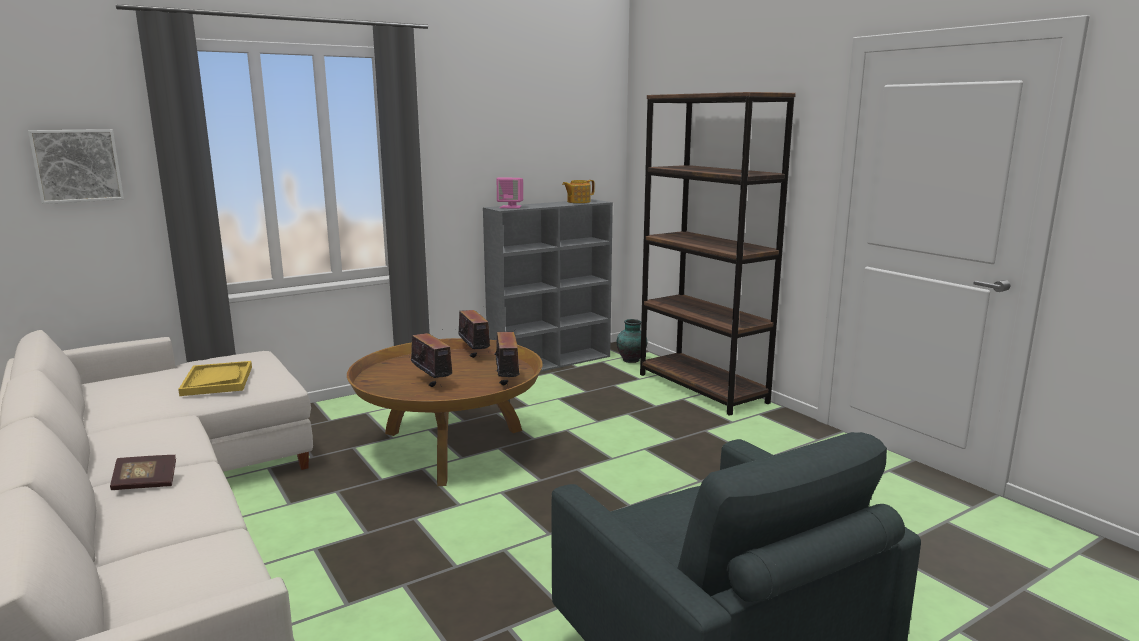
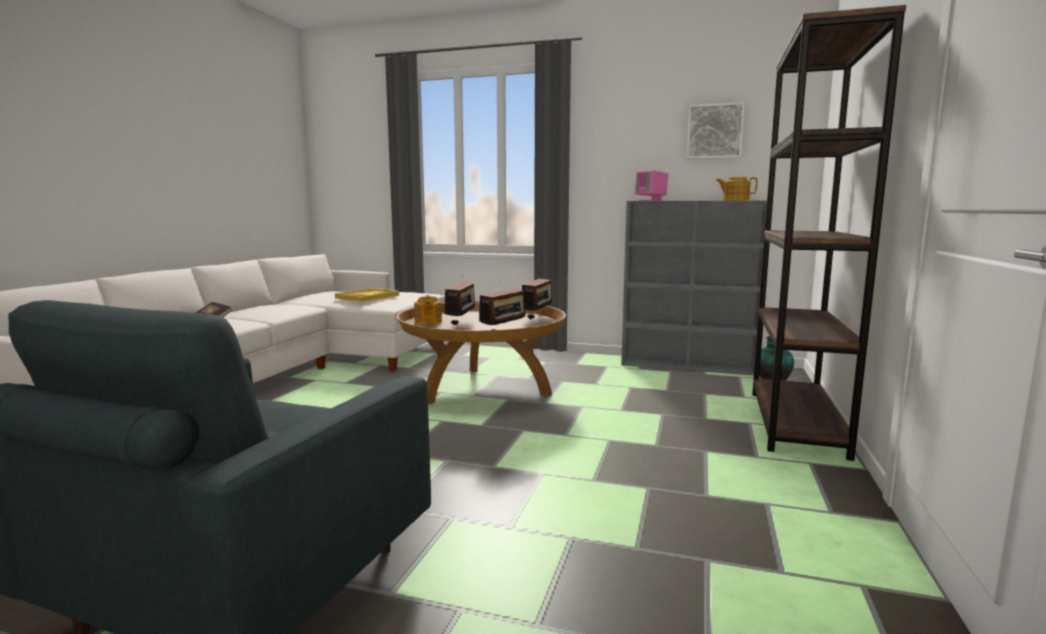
camera: 50 degrees right, 5 degrees down
picture [28,129,124,204] -> picture moved to [687,102,745,159]
none -> teapot [414,295,442,324]

